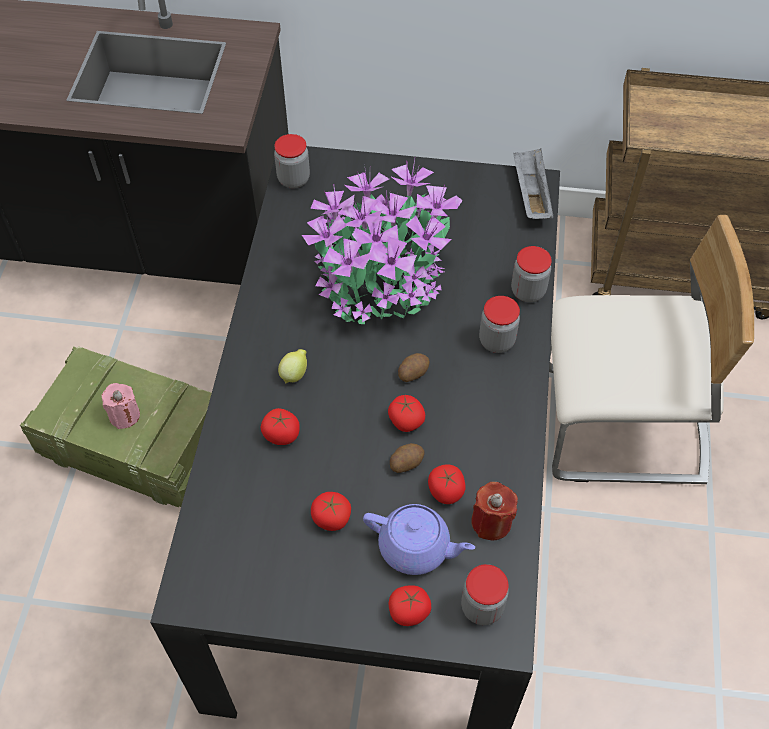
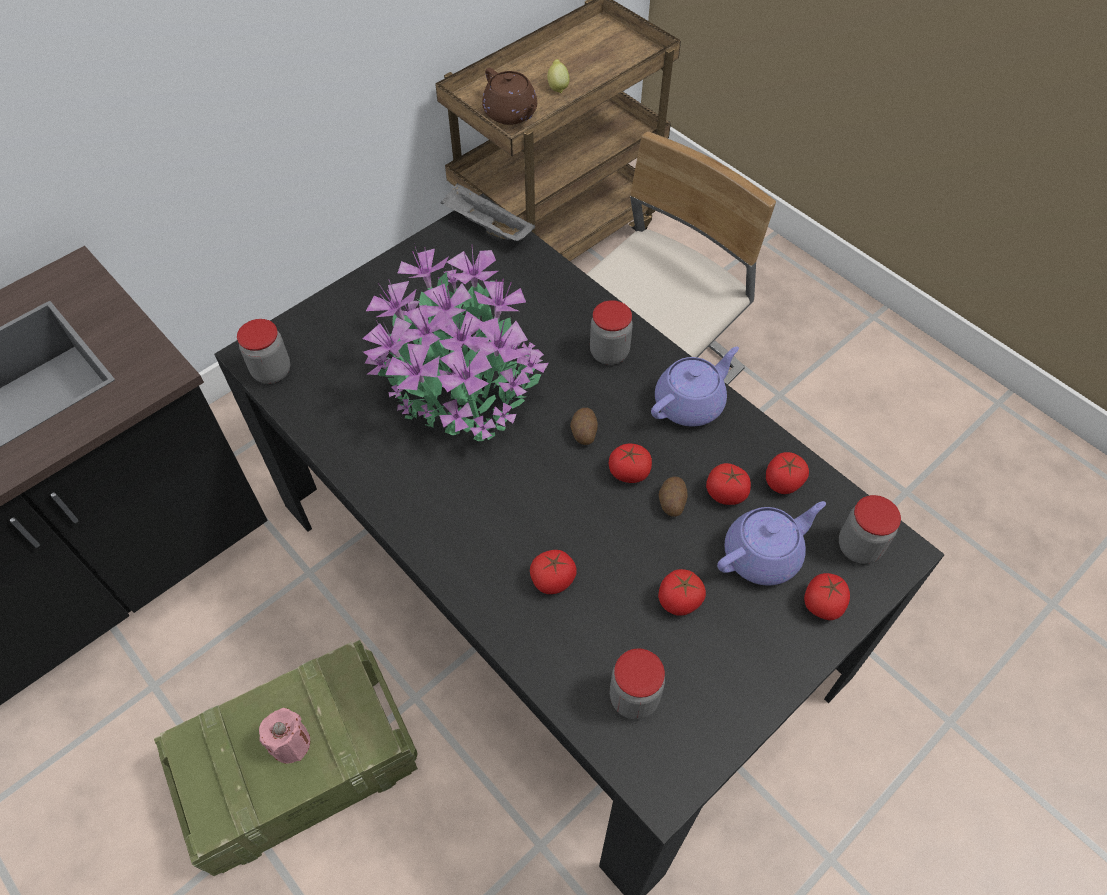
camera: 50 degrees left, 0 degrees up
lemon [278,349,307,383] -> lemon moved to [547,59,569,93]
red candle [471,482,518,541] -> tomato [766,452,809,494]
jar [511,246,552,302] -> jar moved to [610,648,665,719]
none -> brown teapot [482,68,537,125]
none -> purple teapot [651,346,739,427]

